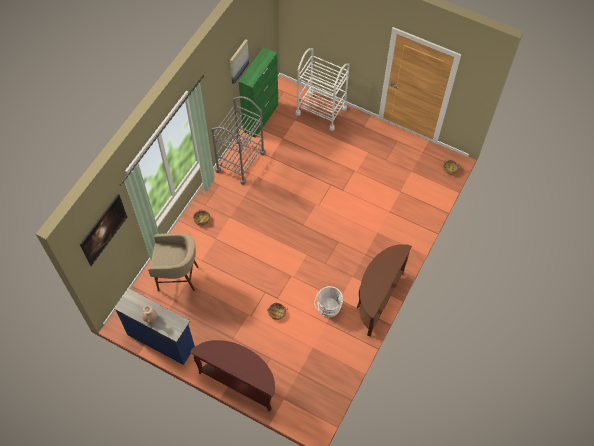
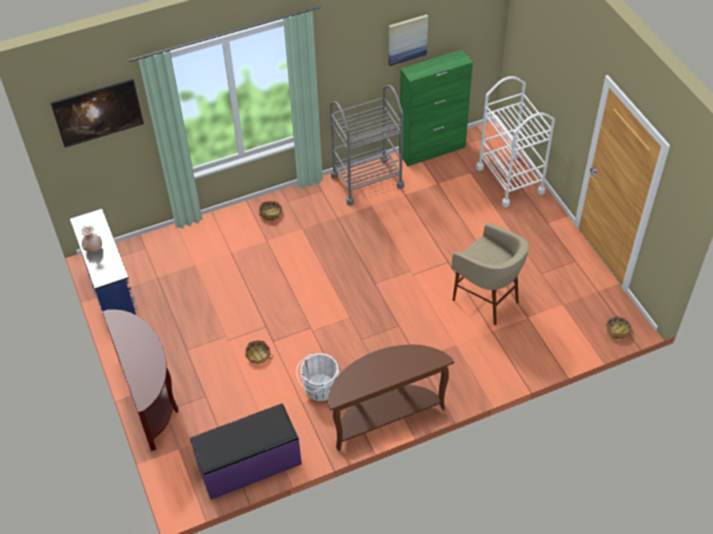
camera: 40 degrees right, 10 degrees down
beige stool [148,233,198,291] -> beige stool moved to [452,223,529,325]
none -> purple bench [190,404,302,500]

